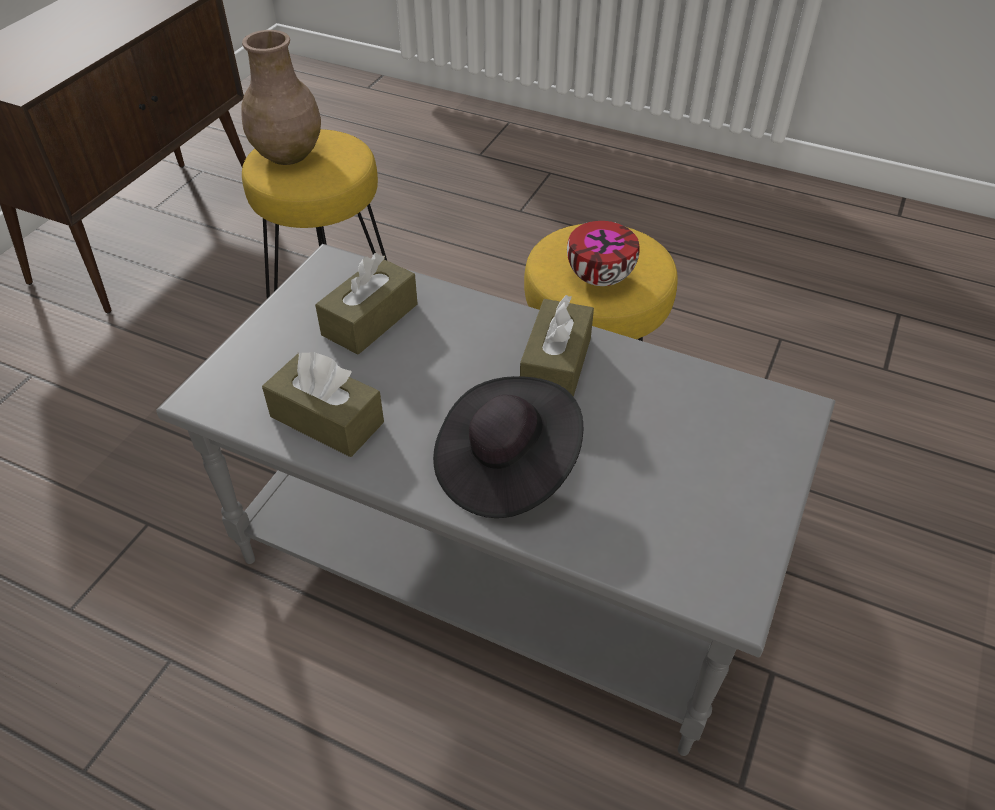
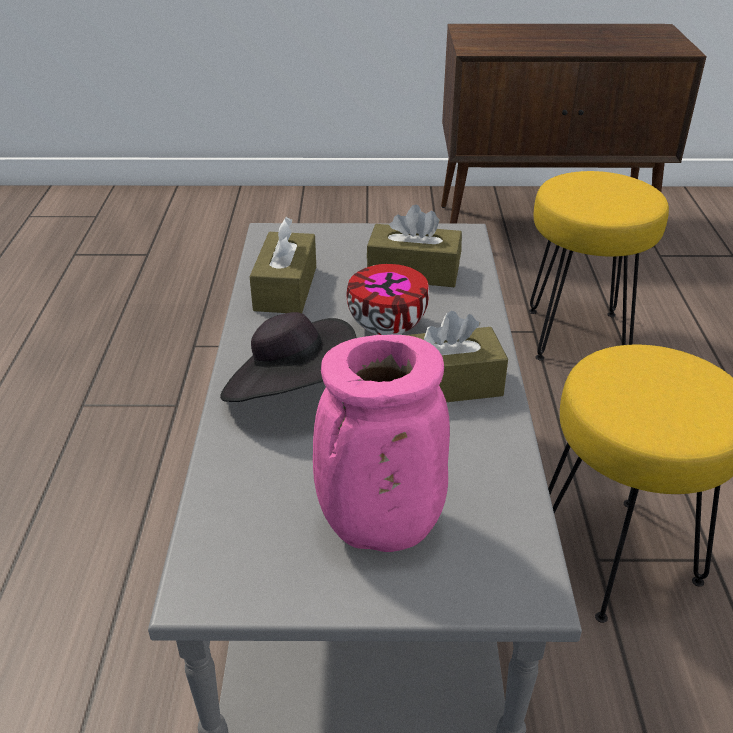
camera: 65 degrees right, 10 degrees down
brown vase [241,30,321,165] -> none
bowl [567,221,640,286] -> bowl moved to [347,264,429,335]
none -> pink vase [313,335,450,552]

